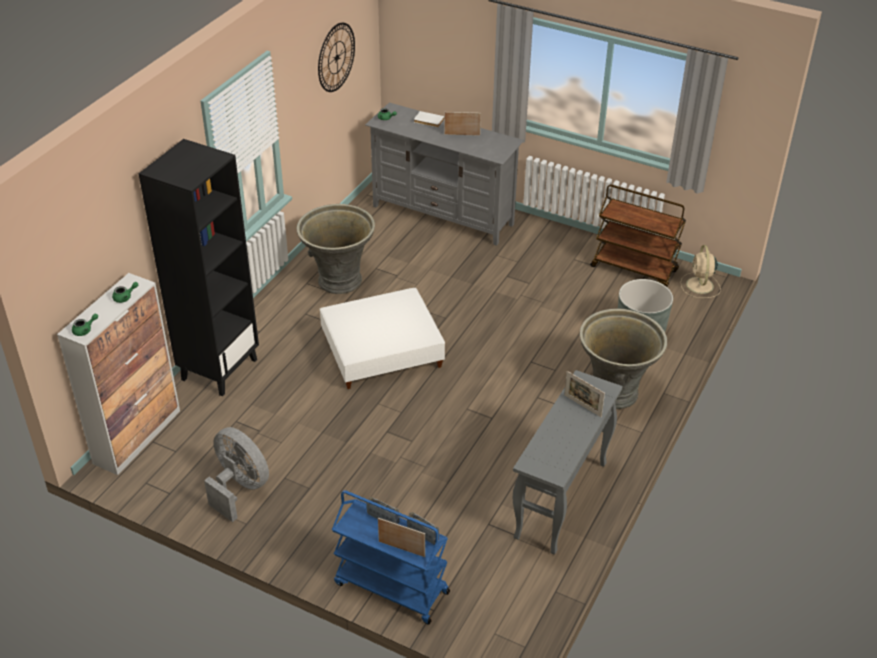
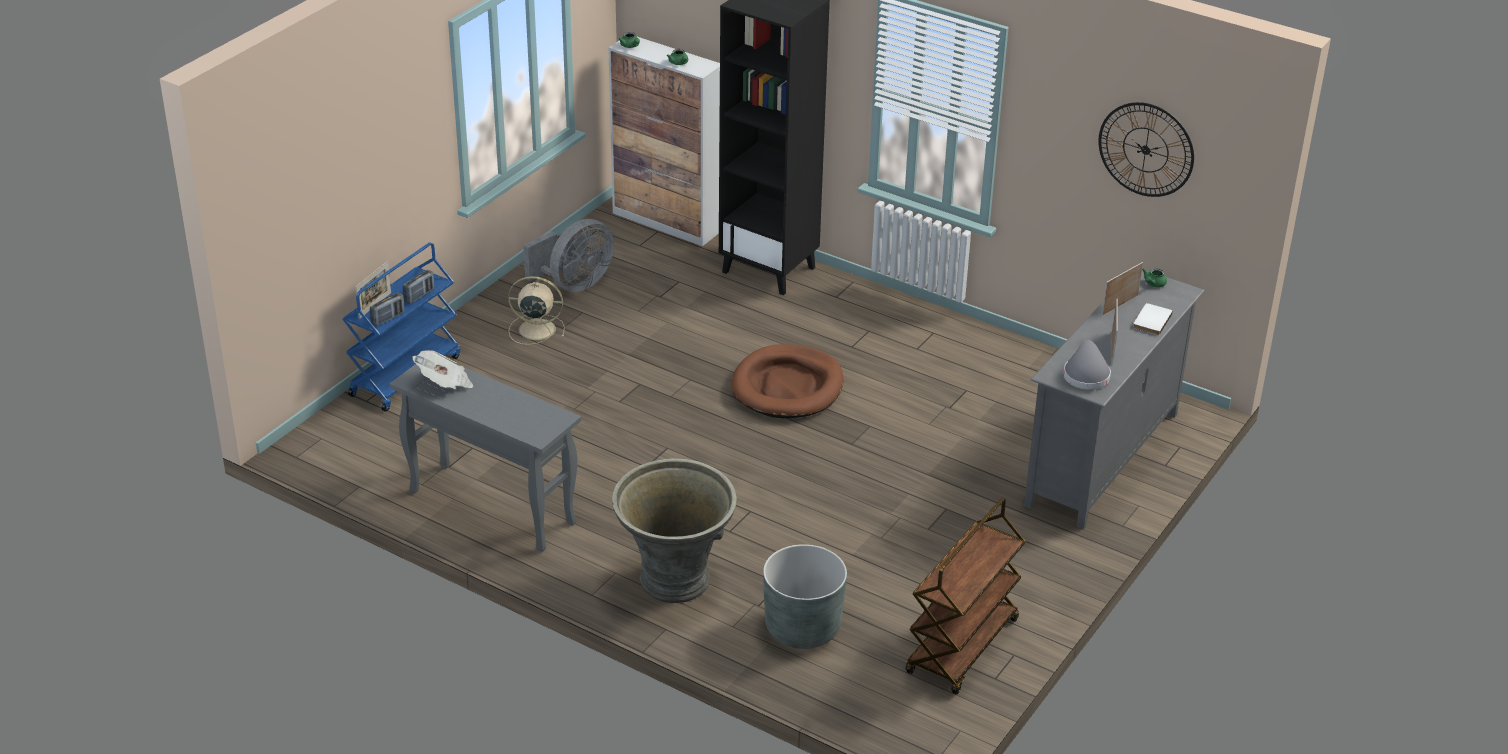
camera: 95 degrees right, 5 degrees down
grey planter [297,204,375,294] -> none
white ottoman [320,288,445,389] -> brown dog bed [731,344,843,418]
picture frame [564,371,605,417] -> picture frame moved to [1102,262,1143,316]
beige fan [681,245,721,298] -> beige fan moved to [508,276,565,345]
none -> newspaper [412,350,474,389]
none -> grey hat [1063,340,1111,390]

